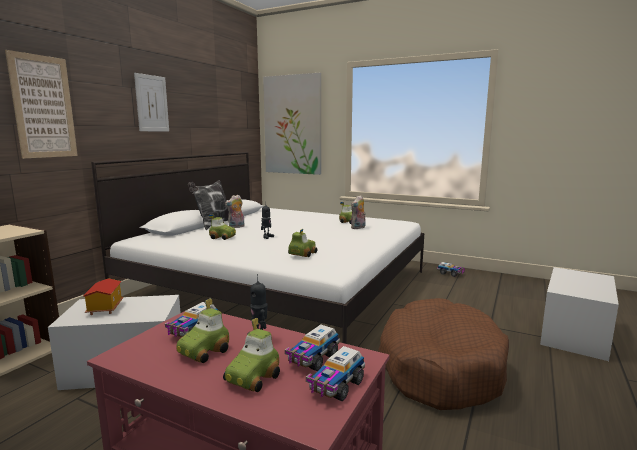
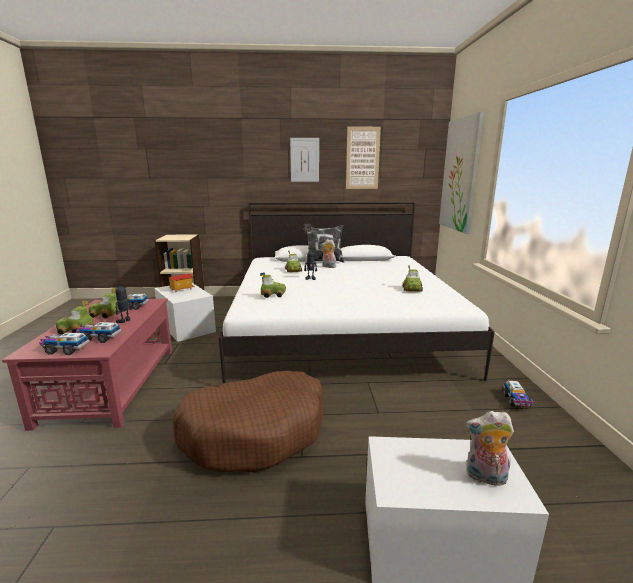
camera: 60 degrees right, 5 degrees up
picture [5,50,78,159] -> picture moved to [346,126,381,189]
plush toy [351,195,366,229] -> plush toy moved to [466,411,514,486]

